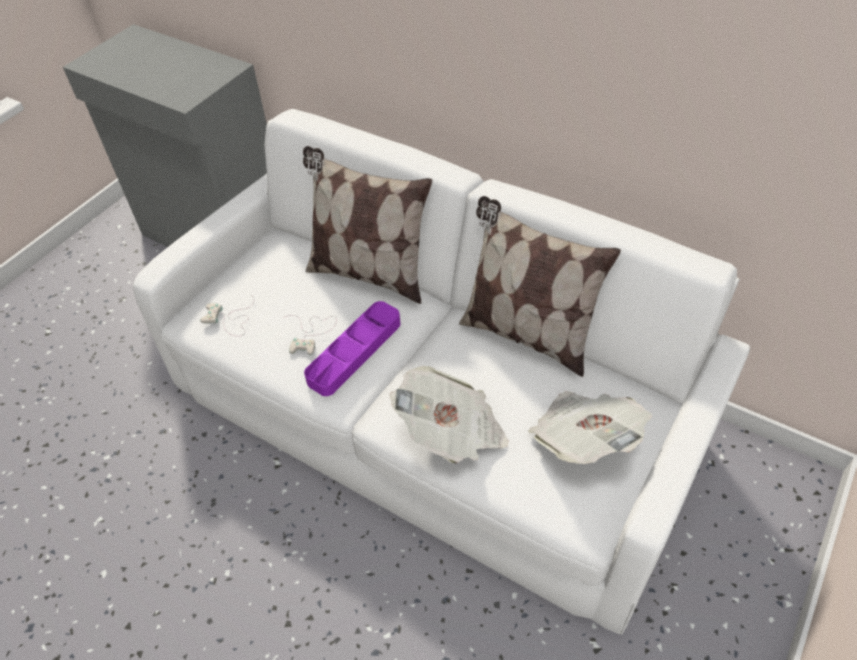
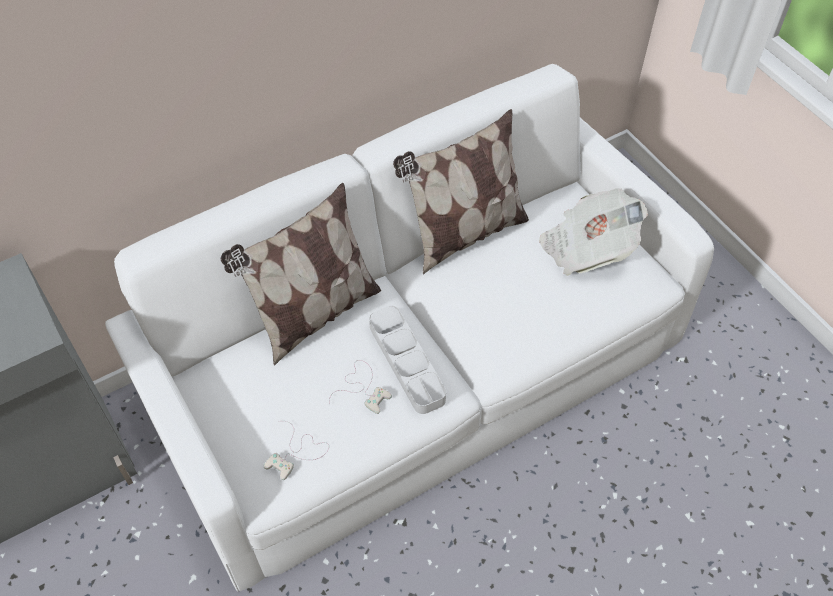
camera: 65 degrees left, 5 degrees up
purple tray [304,301,400,396] -> grey tray [369,306,446,414]
newspaper [390,366,509,463] -> none

